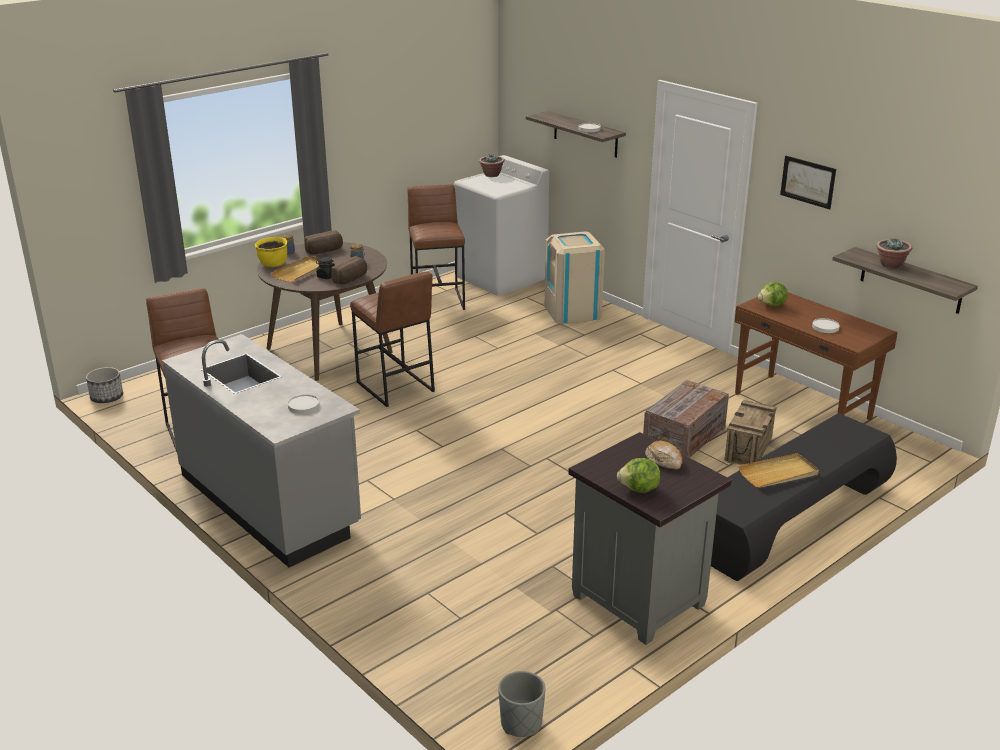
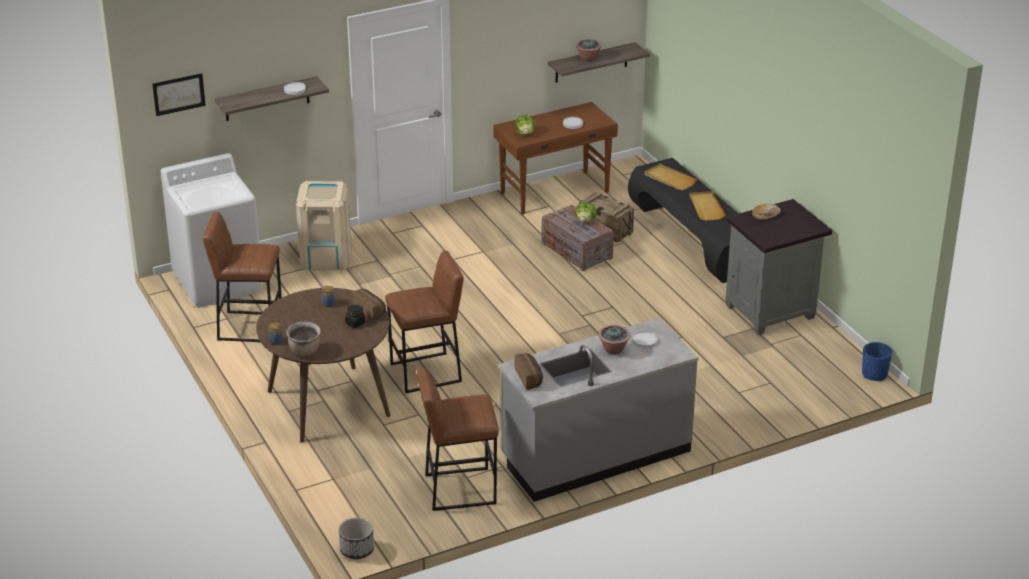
camera: 75 degrees left, 5 degrees up
yellow cooking pot [255,237,287,267] -> brown cooking pot [286,322,321,357]
beige tray [271,256,319,282] -> beige tray moved to [644,164,697,190]
bread [304,230,343,254] -> bread moved to [514,353,543,390]
potted plant [479,155,505,177] -> potted plant moved to [599,325,630,355]
grey planter [498,671,546,737] -> blue planter [862,342,892,381]
lettuce [617,458,660,493] -> lettuce moved to [576,202,597,223]
picture [780,156,836,210] -> picture moved to [152,73,206,116]

